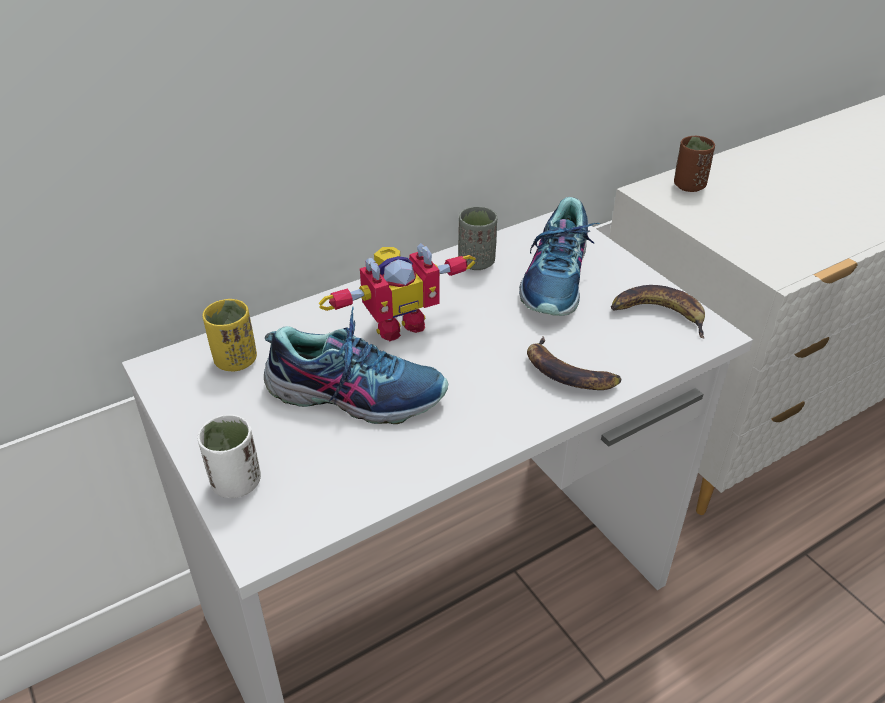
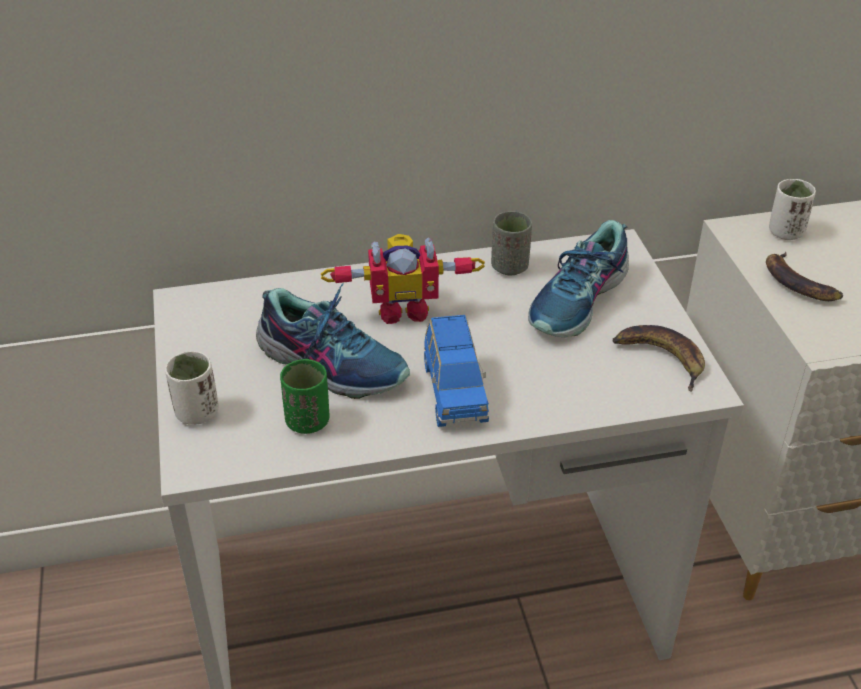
camera: 20 degrees right, 0 degrees up
yellow cup [203,299,257,371] -> none
banana [527,336,621,390] -> banana moved to [766,252,843,301]
brown cup [674,136,715,192] -> white cup [769,179,816,240]
none -> green cup [280,359,330,434]
none -> blue toy car [424,315,489,427]

